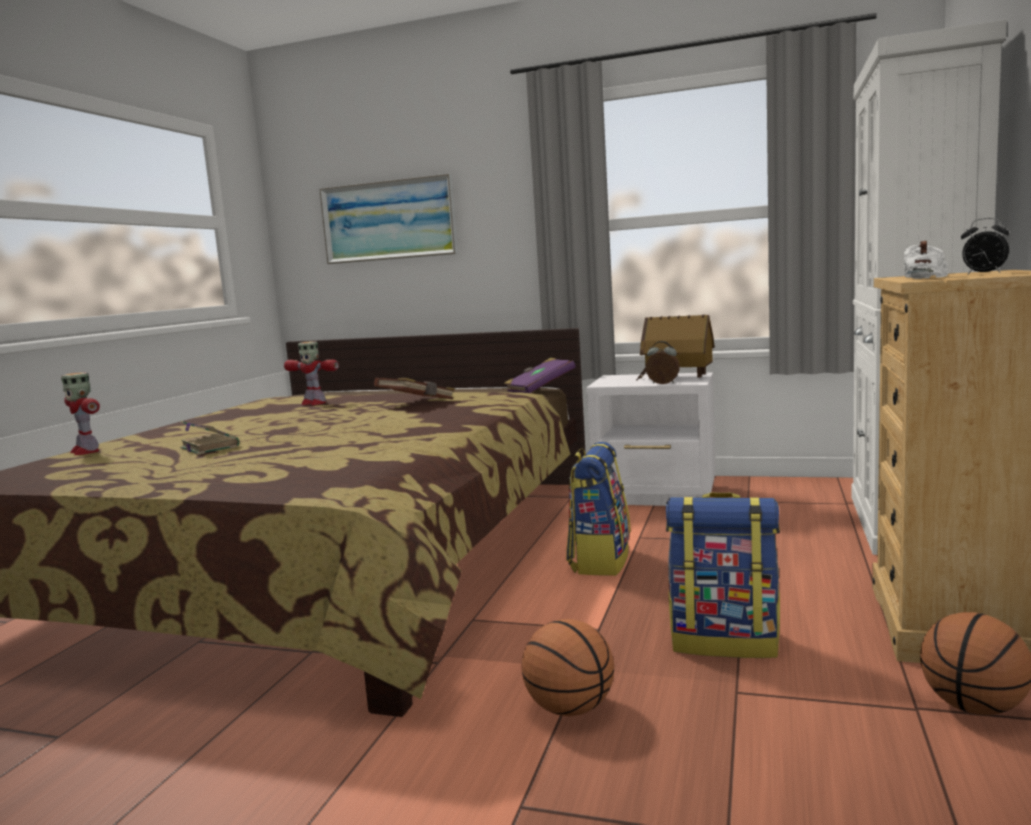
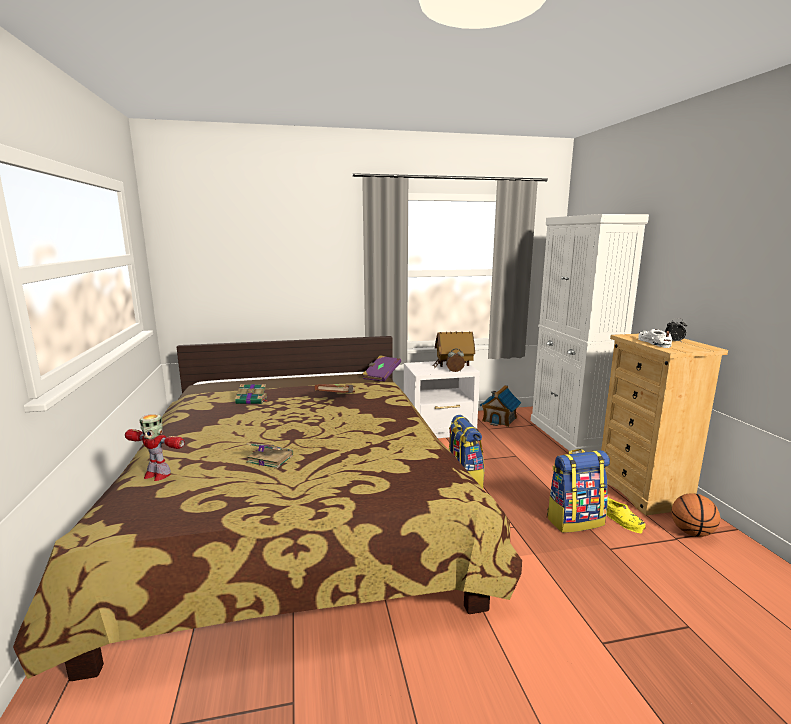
camera: 30 degrees left, 5 degrees up
toy robot [284,341,339,405] -> book [235,384,268,404]
picture [319,174,458,264] -> none
basketball [522,619,614,716] -> none
none -> toy house [480,385,522,427]
none -> yellow shoe [606,496,646,533]

